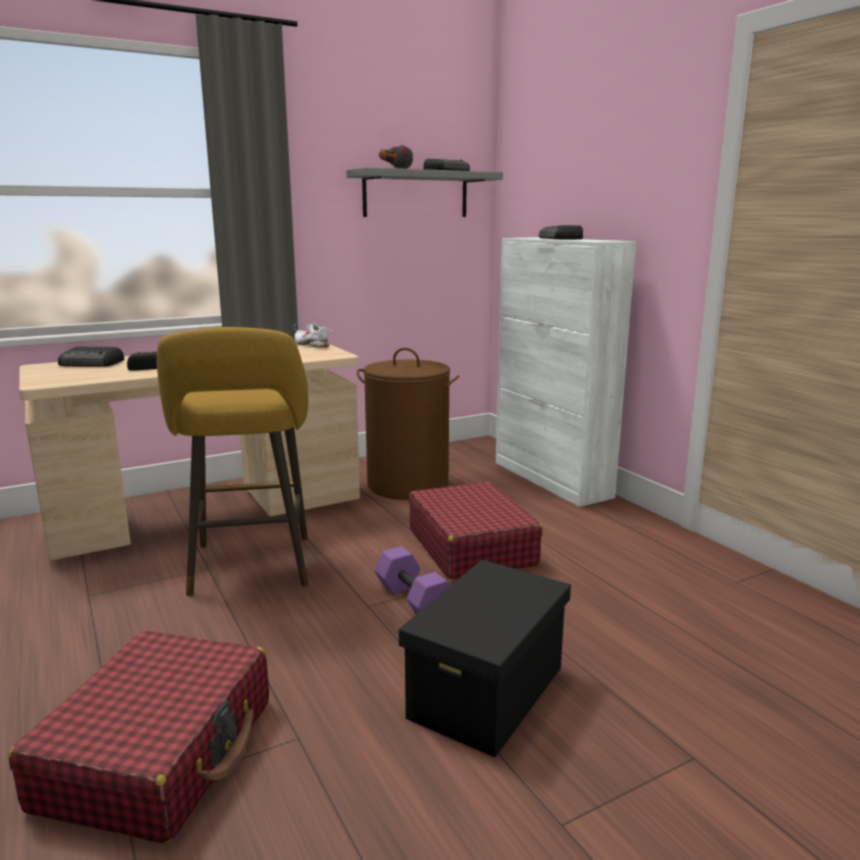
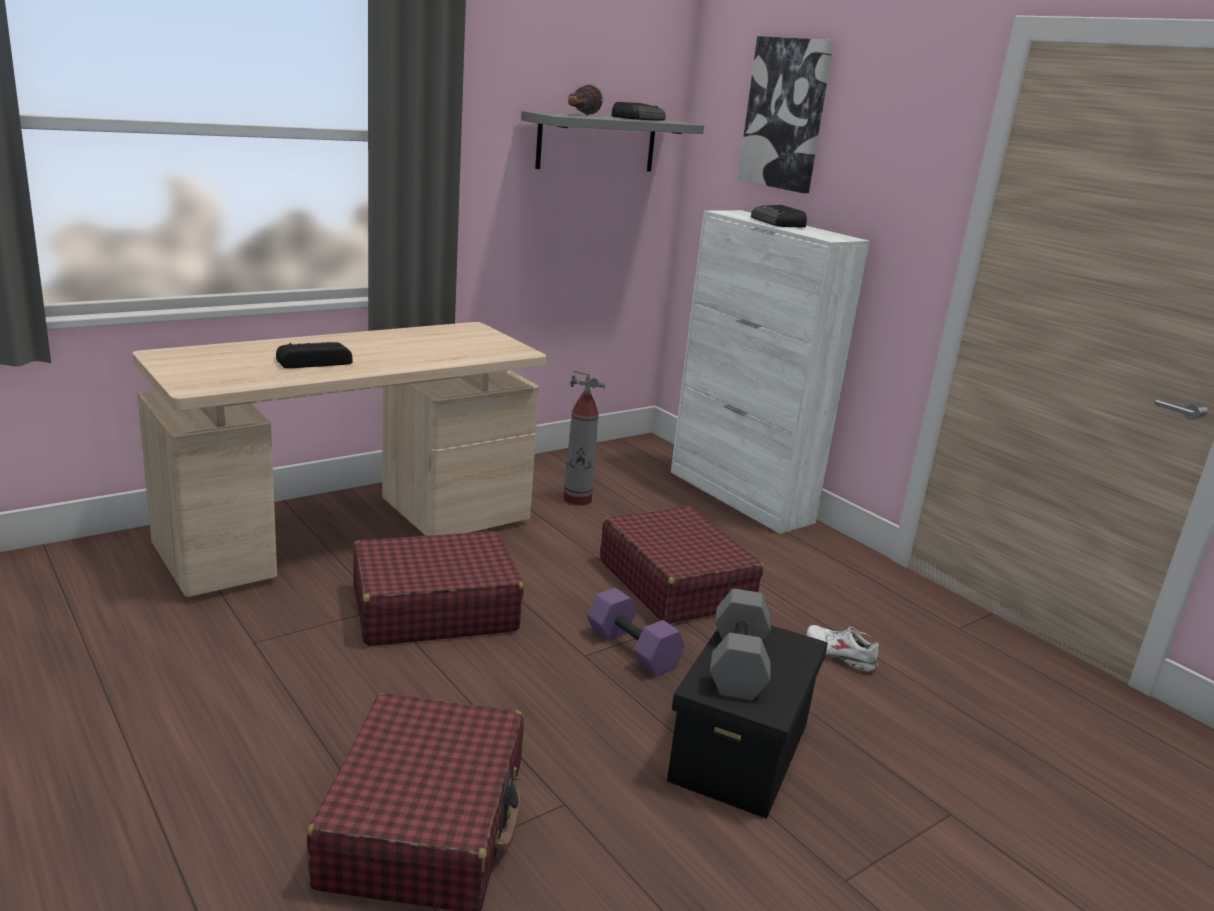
camera: 10 degrees left, 5 degrees up
radio [58,347,124,367] -> none
yellow stool [157,327,308,596] -> red suitcase [353,531,524,646]
white shoe [294,323,332,348] -> white shoe moved to [806,625,879,672]
brown laundry basket [357,348,460,500] -> fire extinguisher [564,370,605,505]
none -> grey dumbbell [710,589,771,700]
none -> picture [738,36,834,193]

